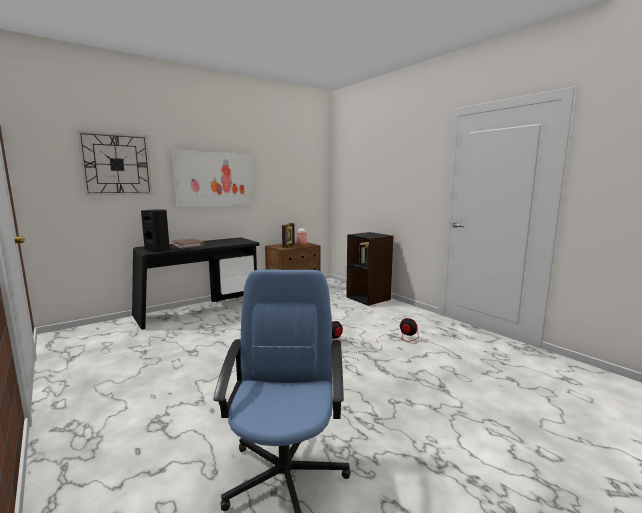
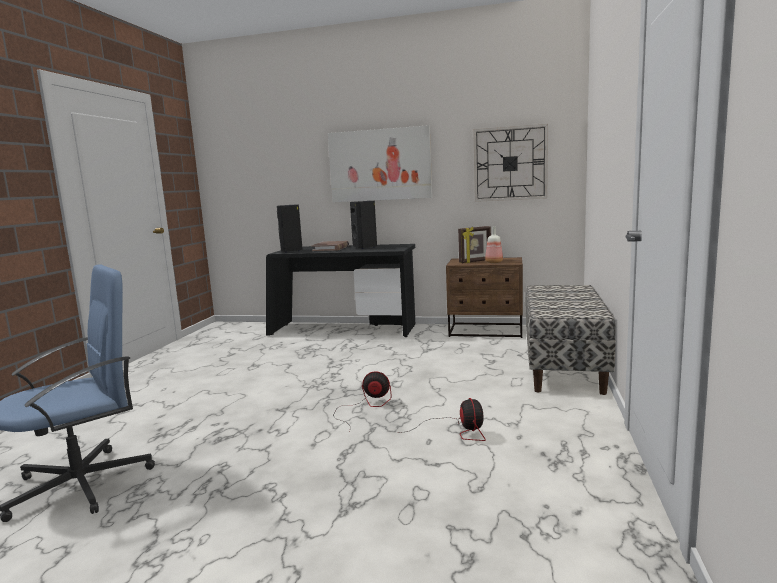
camera: 50 degrees right, 0 degrees up
wall clock [77,130,153,196] -> wall clock moved to [473,124,548,202]
black bookcase [346,232,393,306] -> bench [525,285,616,395]
none -> black speaker [350,201,377,249]

